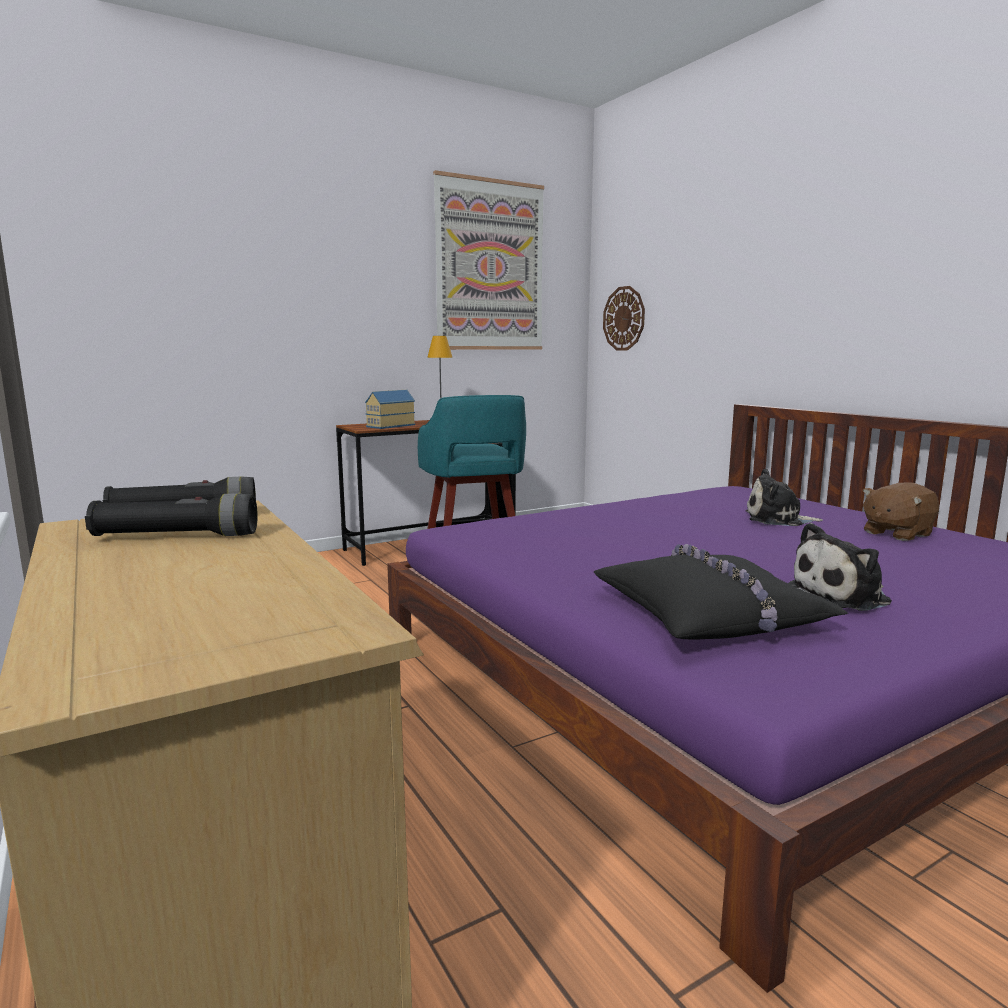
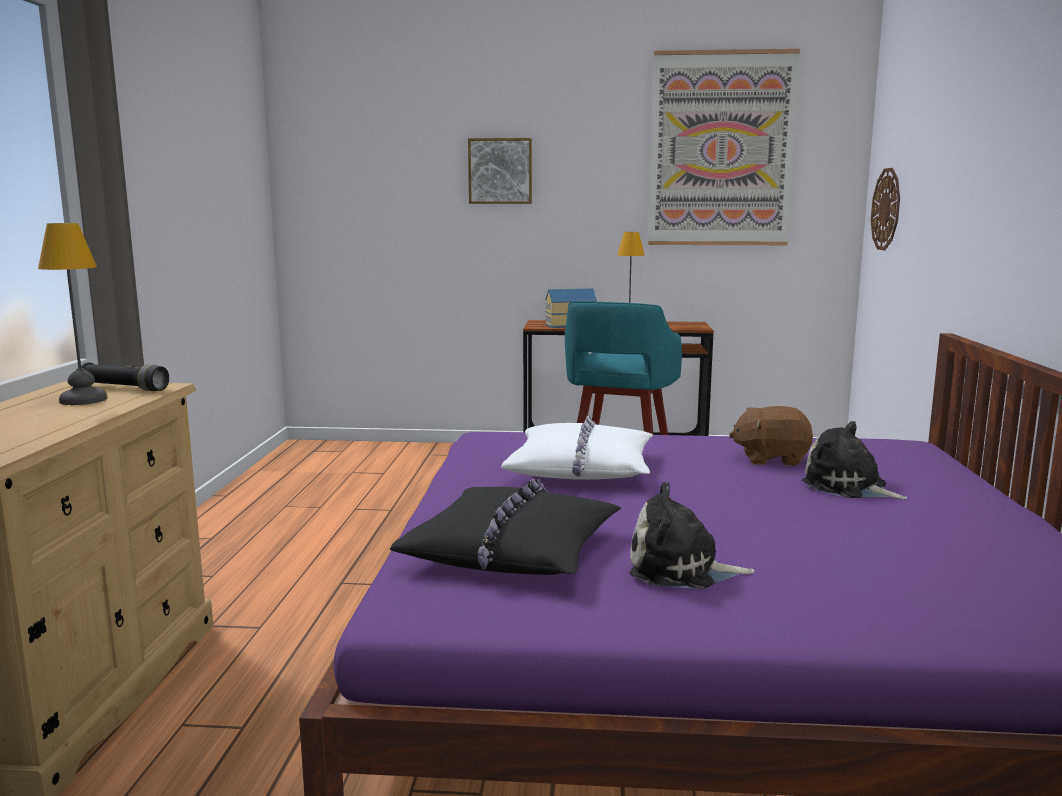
camera: 35 degrees right, 0 degrees up
black flashlight [85,493,258,536] -> table lamp [38,223,107,405]
brown plush toy [862,483,939,541] -> brown plush toy moved to [729,406,813,466]
none -> picture [468,138,532,204]
none -> white pillow [501,415,653,480]

